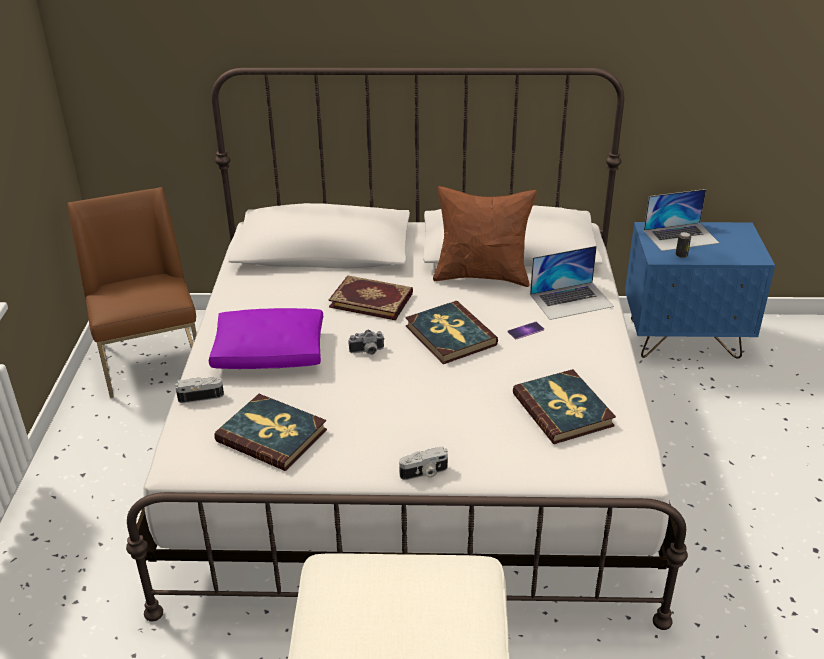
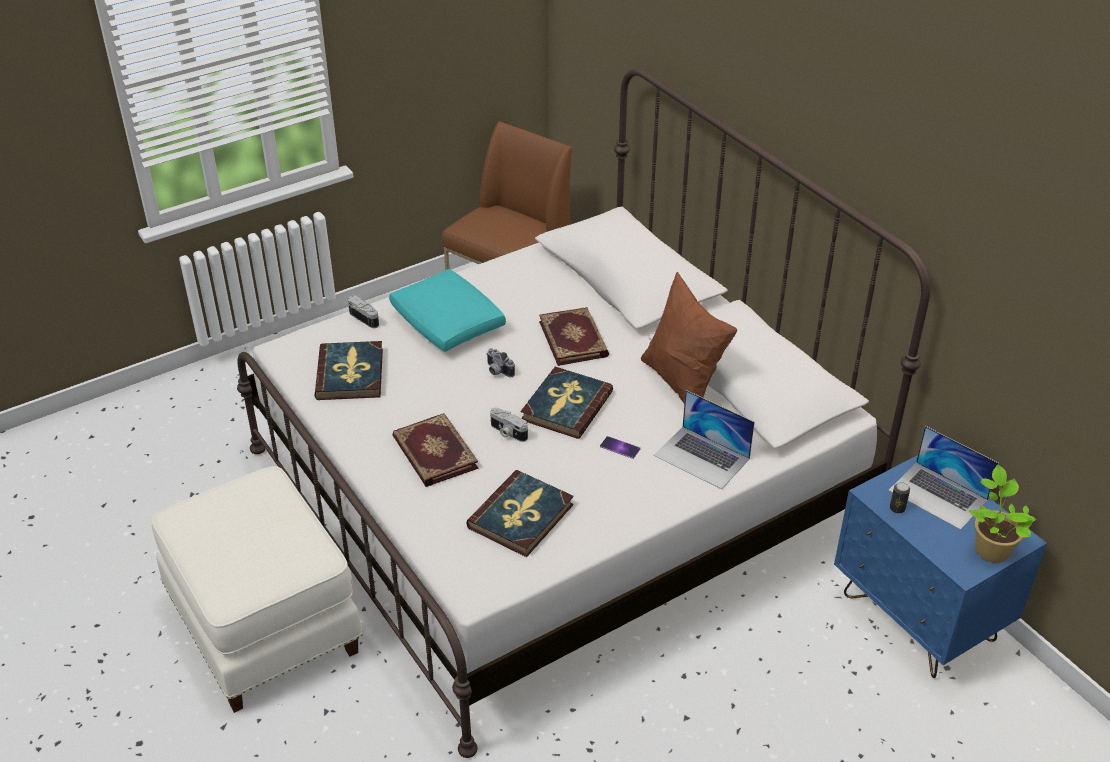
camera: 55 degrees right, 5 degrees up
purple pillow [209,308,323,369] -> turquoise pillow [389,269,506,352]
camera [399,447,448,480] -> camera moved to [490,408,528,442]
none -> book [392,413,478,487]
none -> potted plant [969,465,1036,563]

